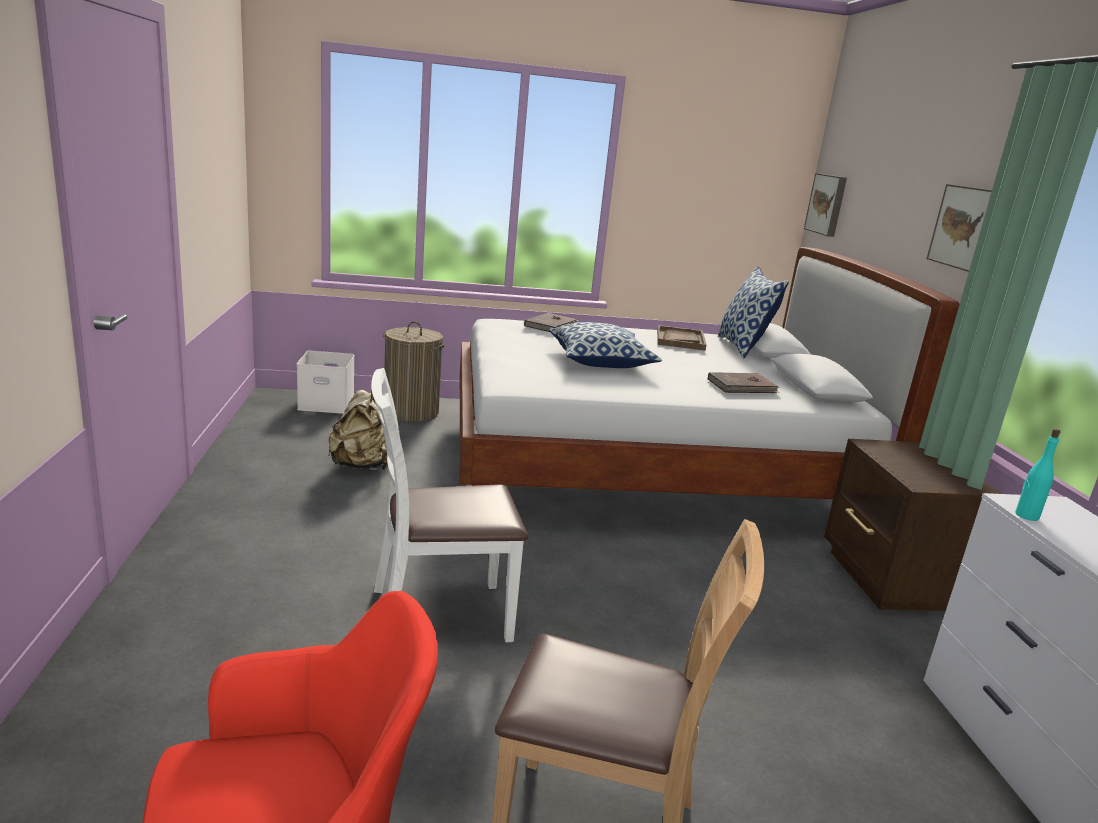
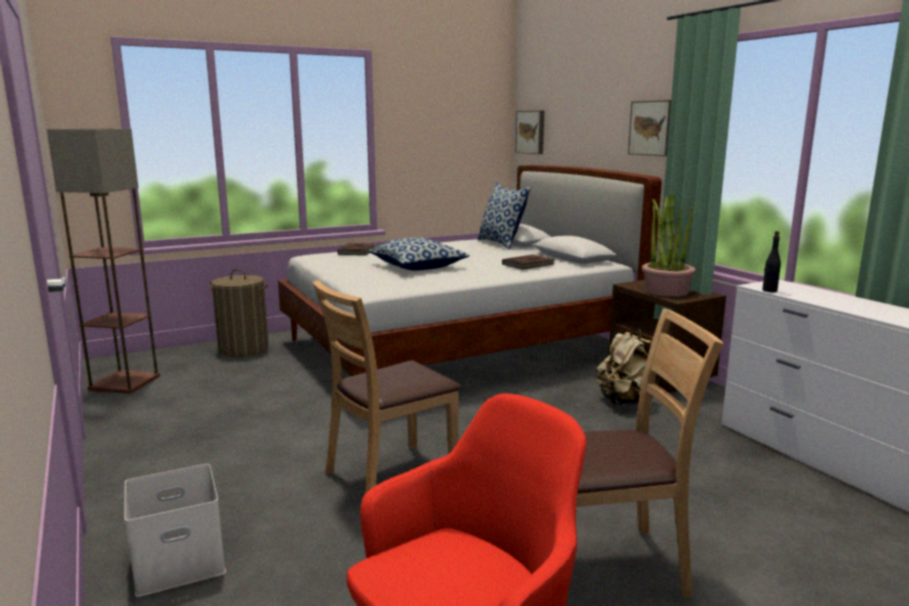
camera: 20 degrees left, 5 degrees down
white storage box [297,350,355,414] -> white storage box moved to [124,464,226,597]
beige backpack [328,390,388,470] -> beige backpack moved to [597,329,658,406]
white chair [371,368,528,643] -> brown chair [312,280,461,494]
brown tray [657,325,707,351] -> none
turquoise bottle [1015,429,1060,521] -> black bottle [762,231,781,293]
none -> floor lamp [47,129,160,394]
none -> potted plant [642,193,696,297]

